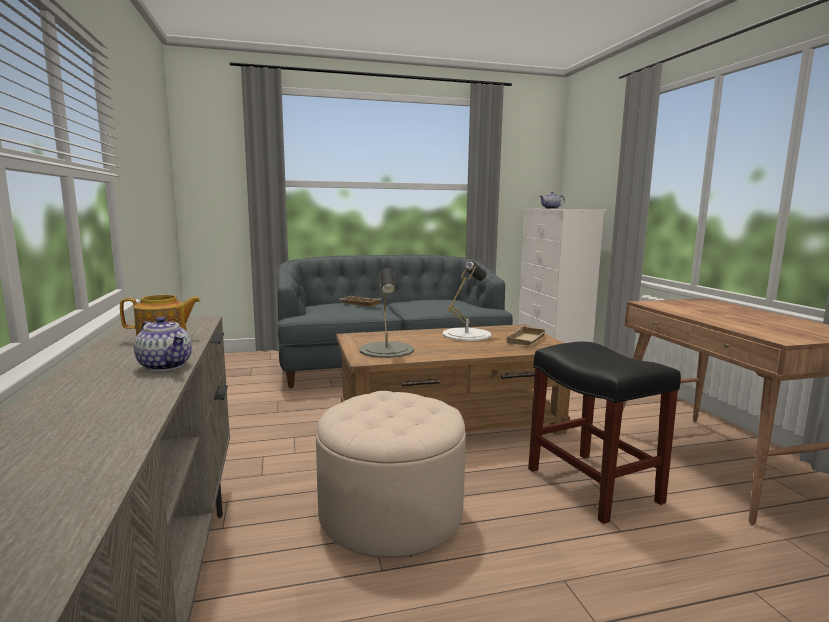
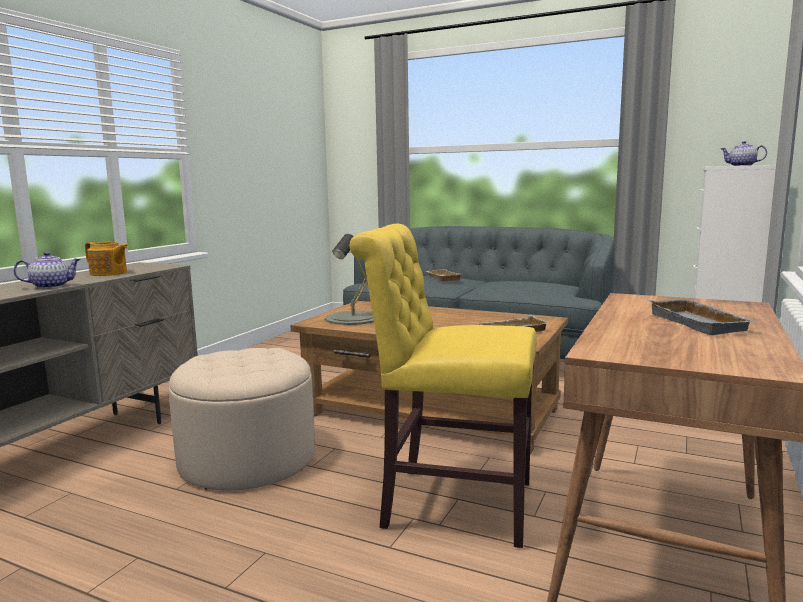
camera: 40 degrees right, 0 degrees up
teapot [134,316,192,371] -> teapot turned 105 degrees counterclockwise [13,252,81,289]
white table lamp [443,261,491,341] -> none
black stool [528,342,681,524] -> yellow chair [350,224,537,548]
none -> grey tray [648,299,759,335]

